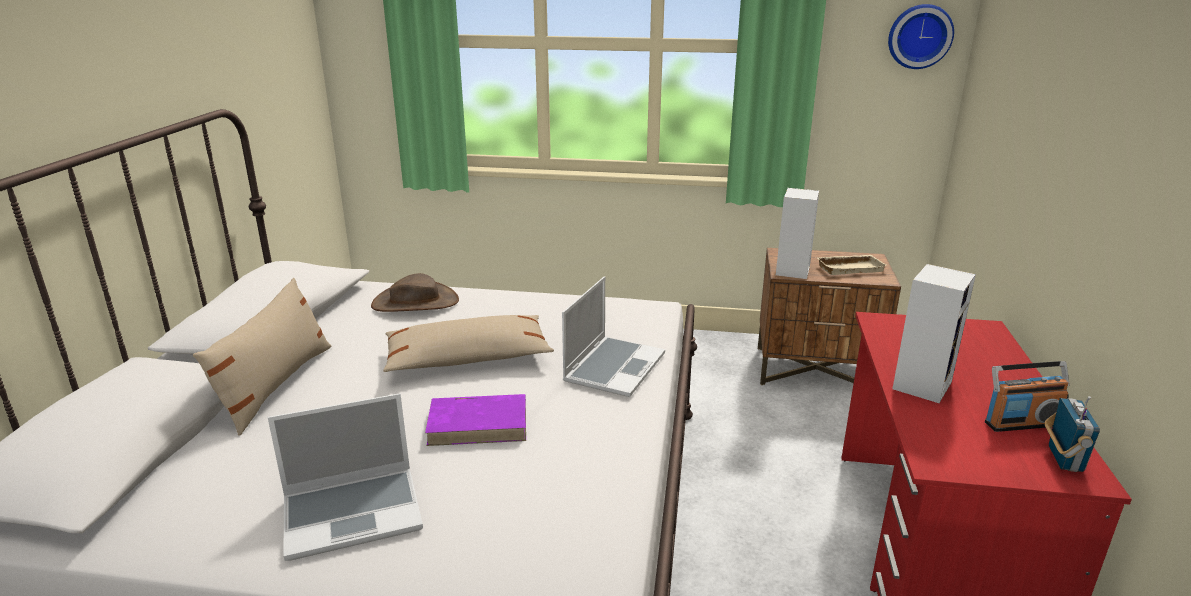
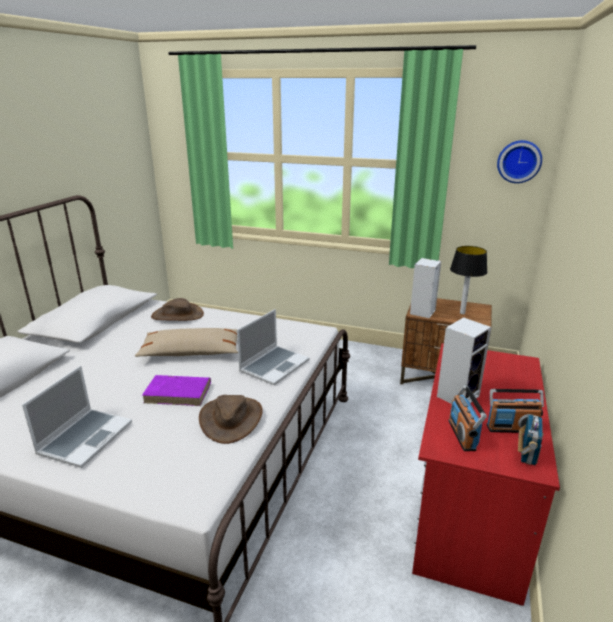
camera: 10 degrees right, 0 degrees up
beige pillow [193,278,331,436] -> none
laptop [268,393,423,561] -> laptop turned 60 degrees counterclockwise [22,366,132,468]
beige tray [816,255,886,275] -> table lamp [450,246,487,314]
none -> brown hat [199,395,263,444]
none -> radio [449,385,487,451]

